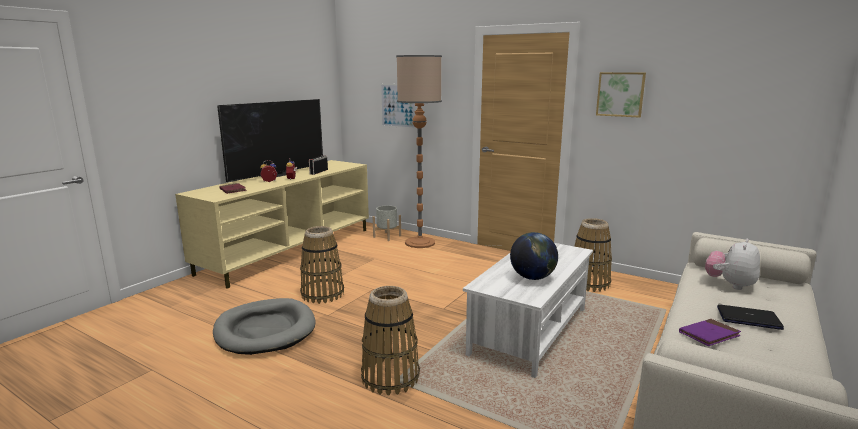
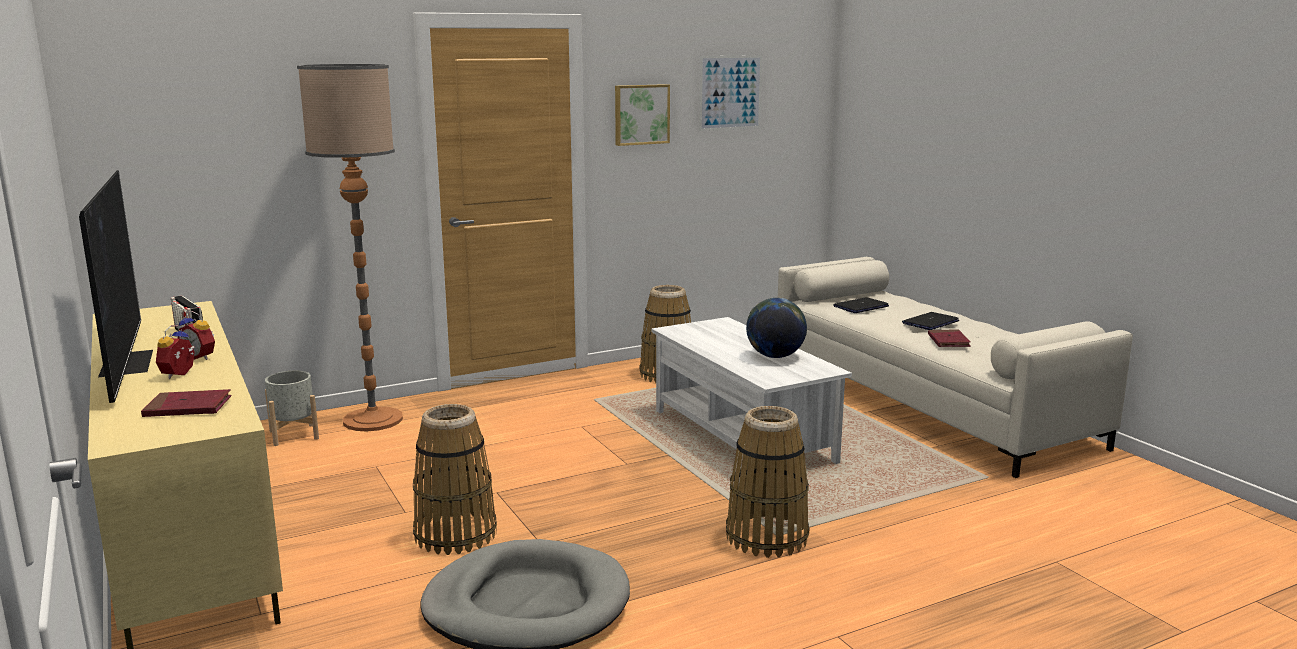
camera: 60 degrees left, 0 degrees up
picture [380,84,416,129] -> picture moved to [699,55,762,131]
purple book [679,319,741,346] -> red book [928,329,971,347]
plush toy [705,239,760,290] -> laptop [833,297,889,313]

